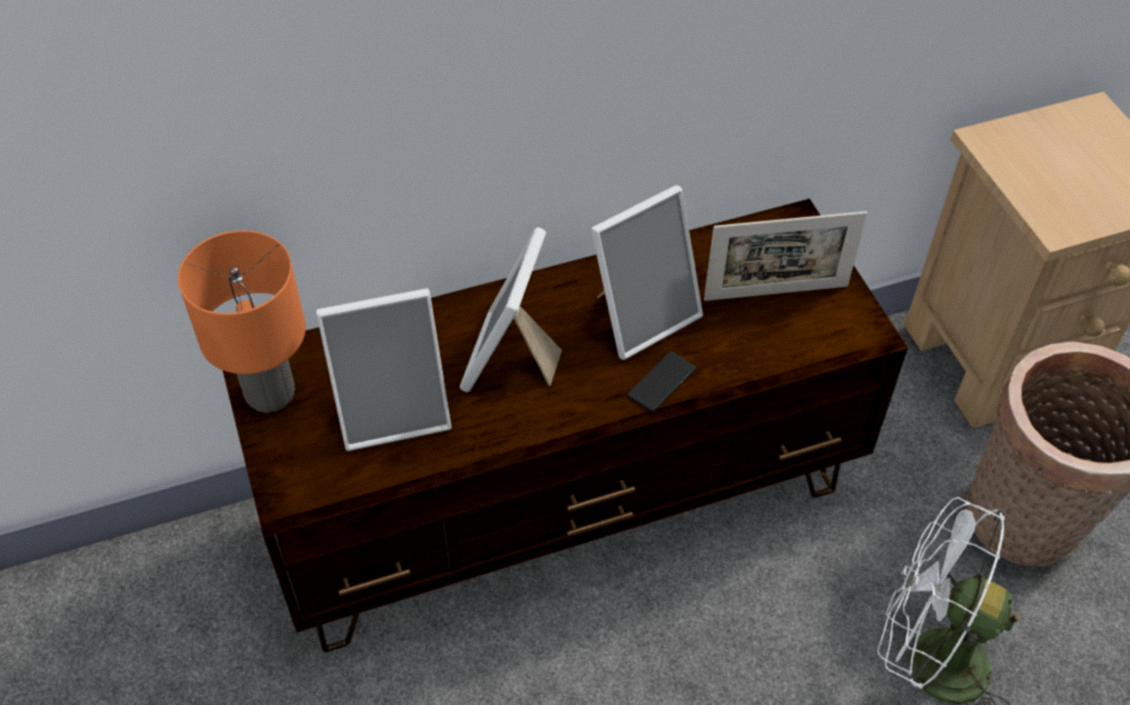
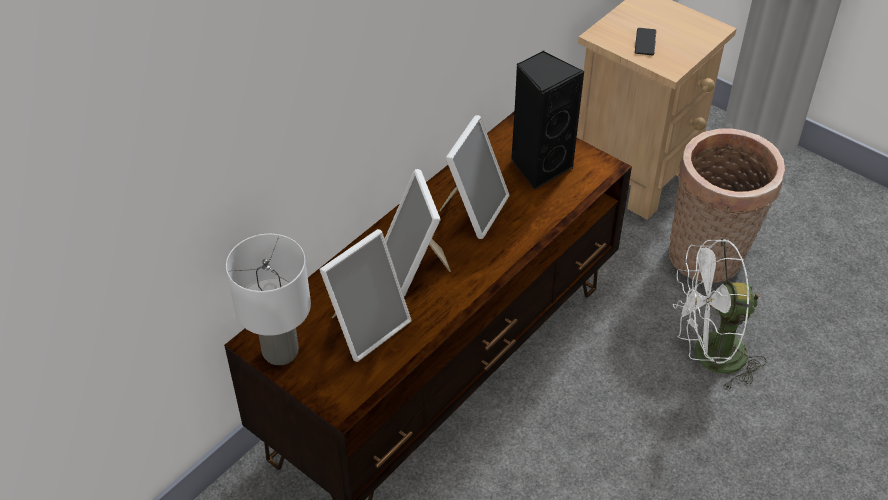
camera: 30 degrees left, 5 degrees down
orange table lamp [178,230,306,413] -> white table lamp [226,234,311,365]
phone [628,351,696,412] -> phone moved to [635,28,656,55]
picture frame [704,211,867,301] -> black speaker [511,51,585,190]

